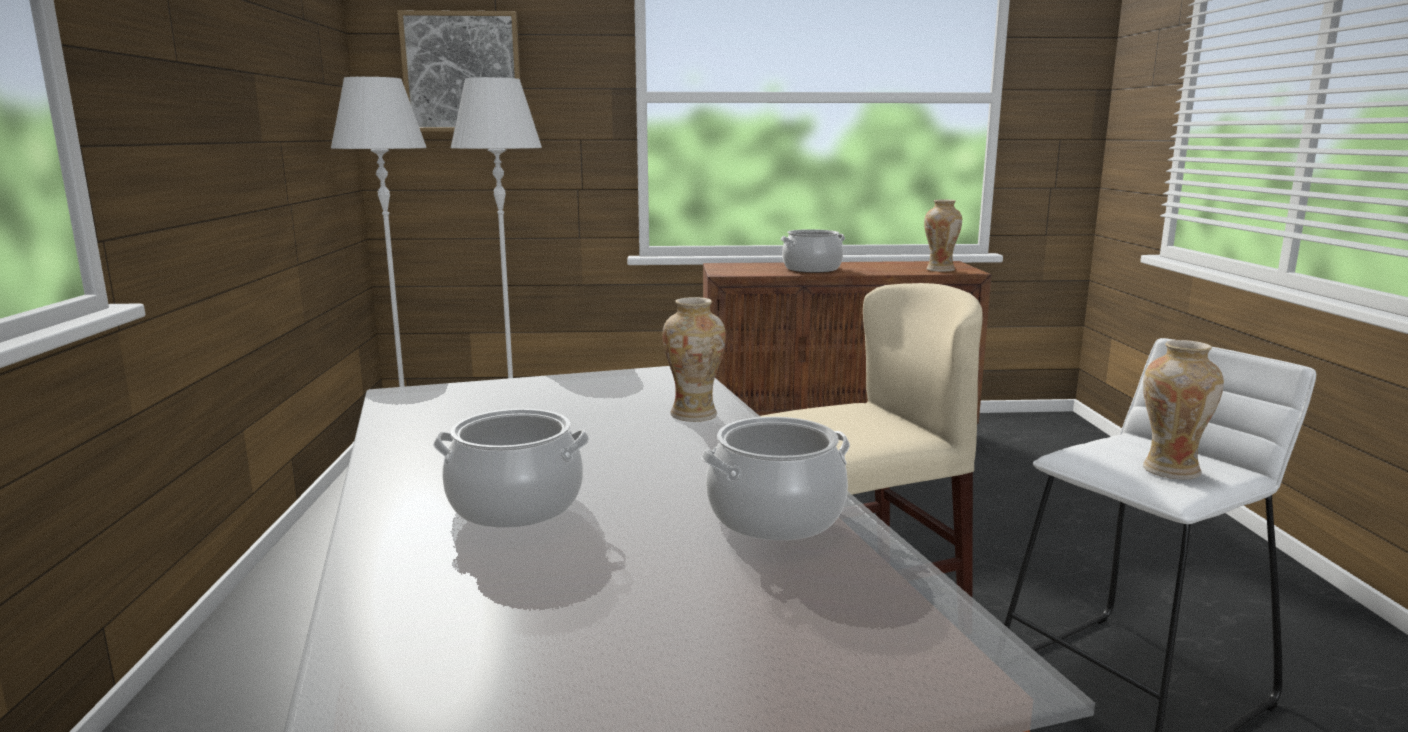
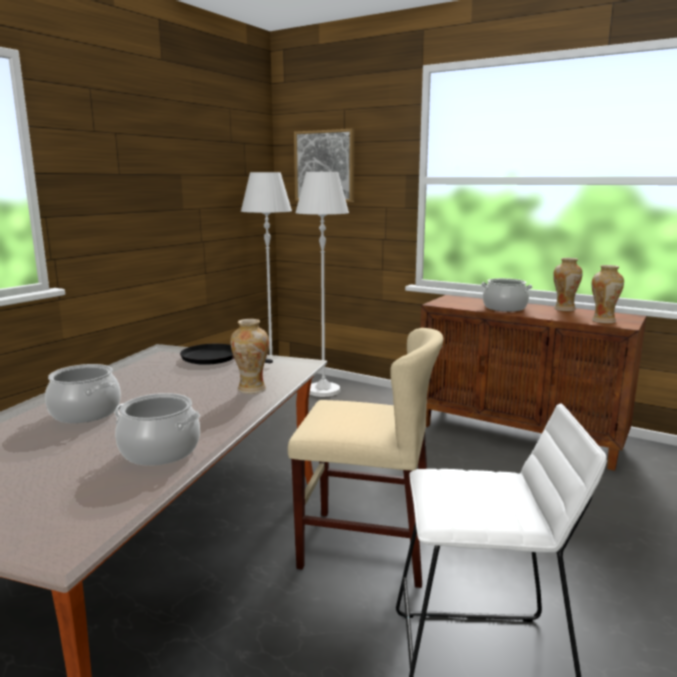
camera: 35 degrees right, 0 degrees up
vase [1143,340,1224,479] -> vase moved to [553,258,583,311]
none -> black frying pan [180,344,273,365]

